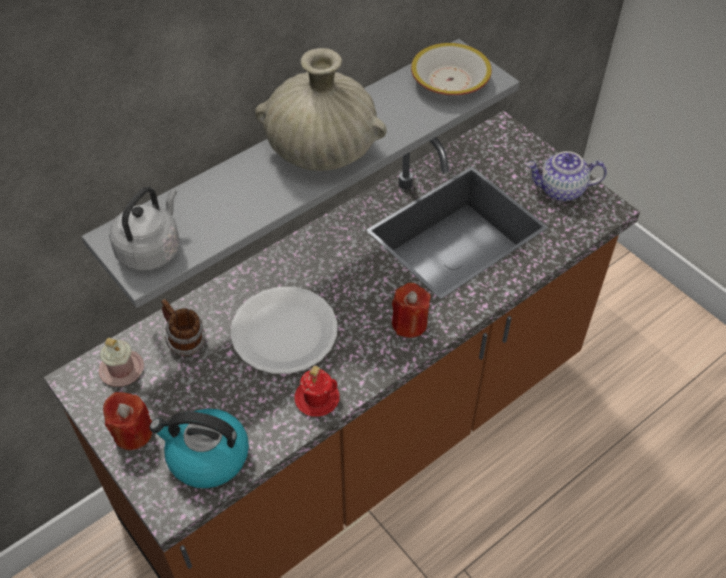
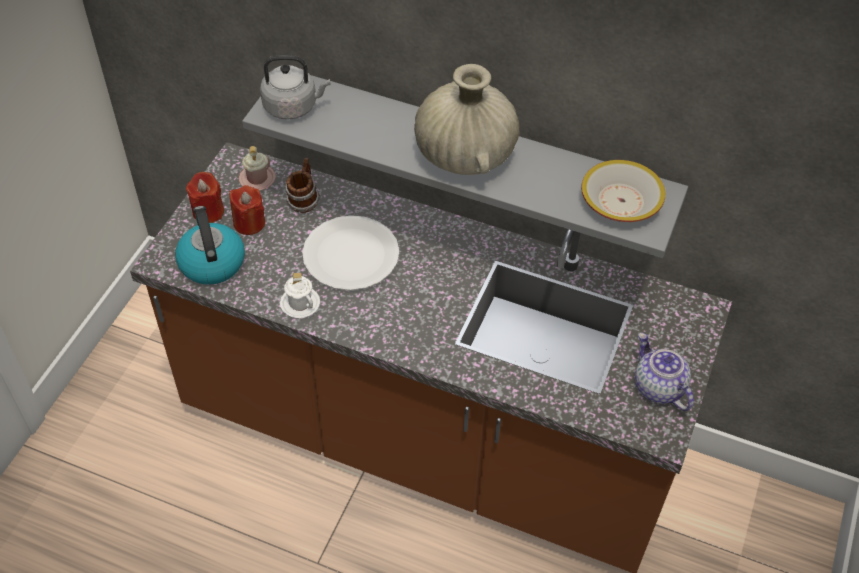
camera: 60 degrees right, 0 degrees up
red mug [294,366,340,417] -> white mug [280,273,320,318]
red candle [392,283,431,338] -> red candle moved to [229,185,265,235]

